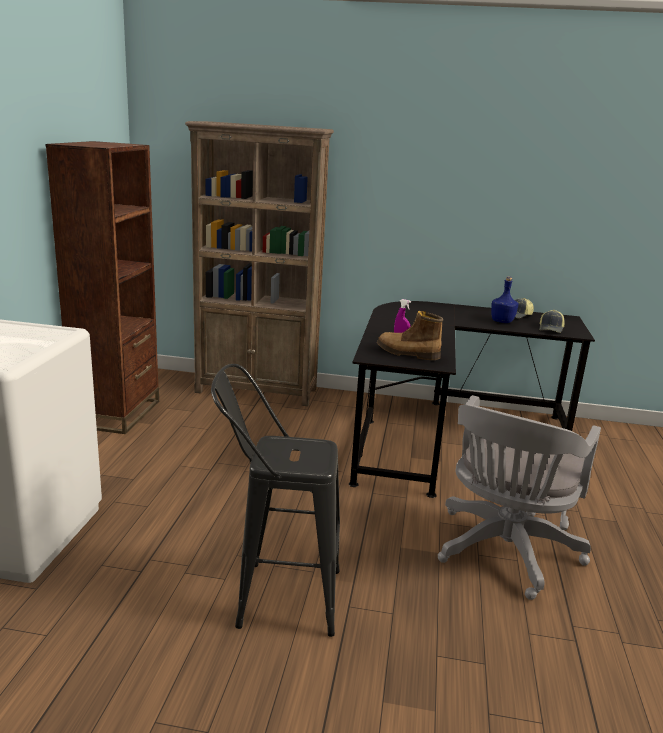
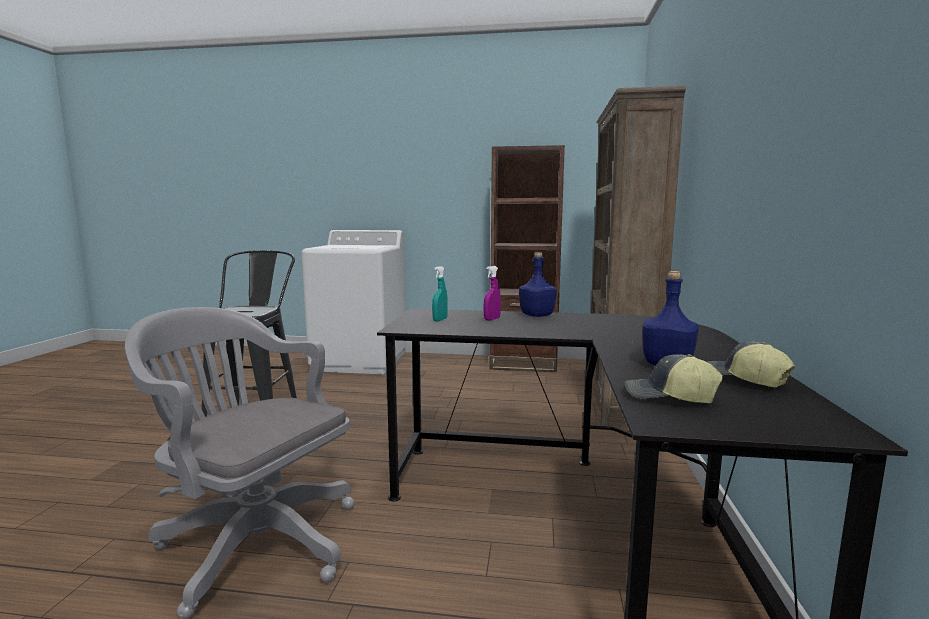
camera: 90 degrees right, 10 degrees down
boot [377,311,443,360] -> turquoise spray bottle [432,266,448,322]
none -> blue bottle [519,252,557,317]

